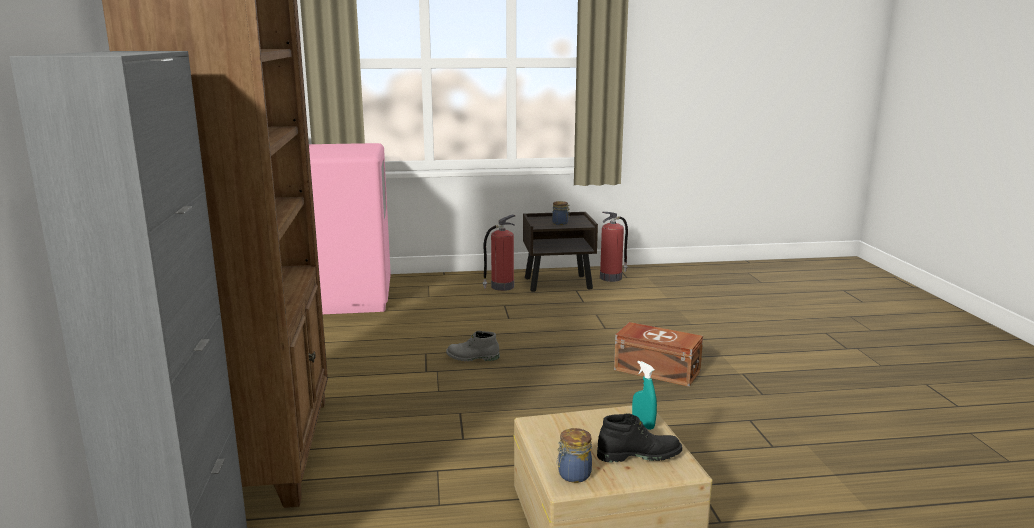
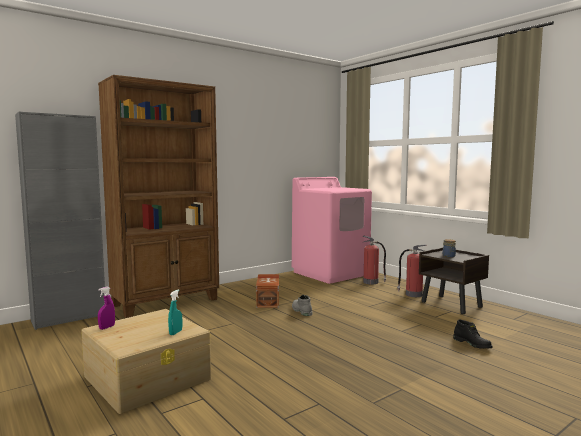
camera: 60 degrees right, 10 degrees down
jar [557,428,592,483] -> purple spray bottle [98,287,115,330]
black boot [597,413,682,462] -> black boot moved to [453,320,493,349]
fire extinguisher [600,212,628,282] -> fire extinguisher moved to [362,236,386,285]
brown storage box [614,322,703,387] -> brown storage box moved to [256,274,279,308]

